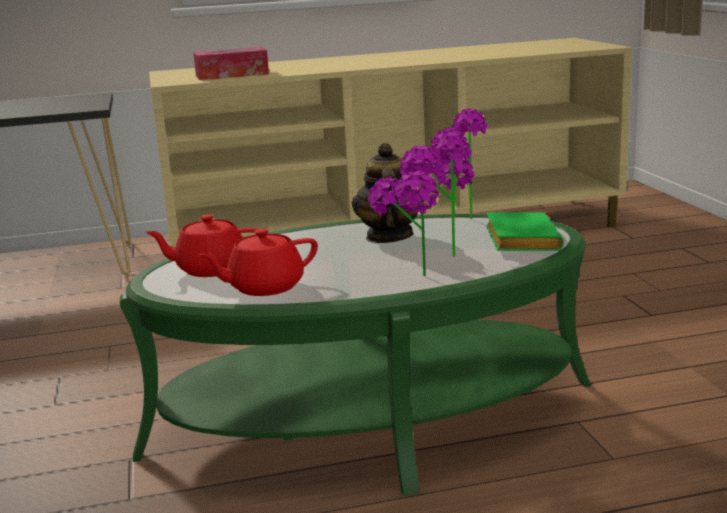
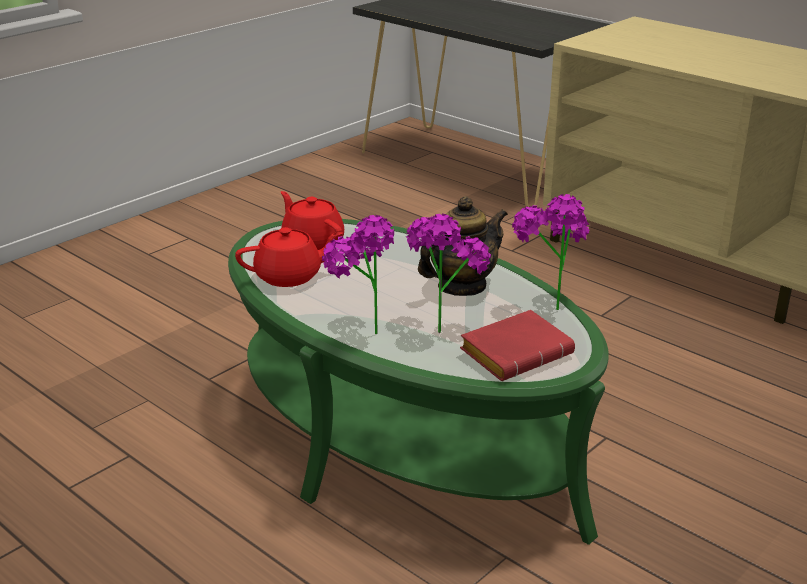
camera: 55 degrees right, 10 degrees up
tissue box [193,47,269,80] -> none
red teapot [198,229,318,296] -> red teapot turned 135 degrees clockwise [235,227,343,287]
green book [486,212,564,251] -> red book [460,310,575,381]

